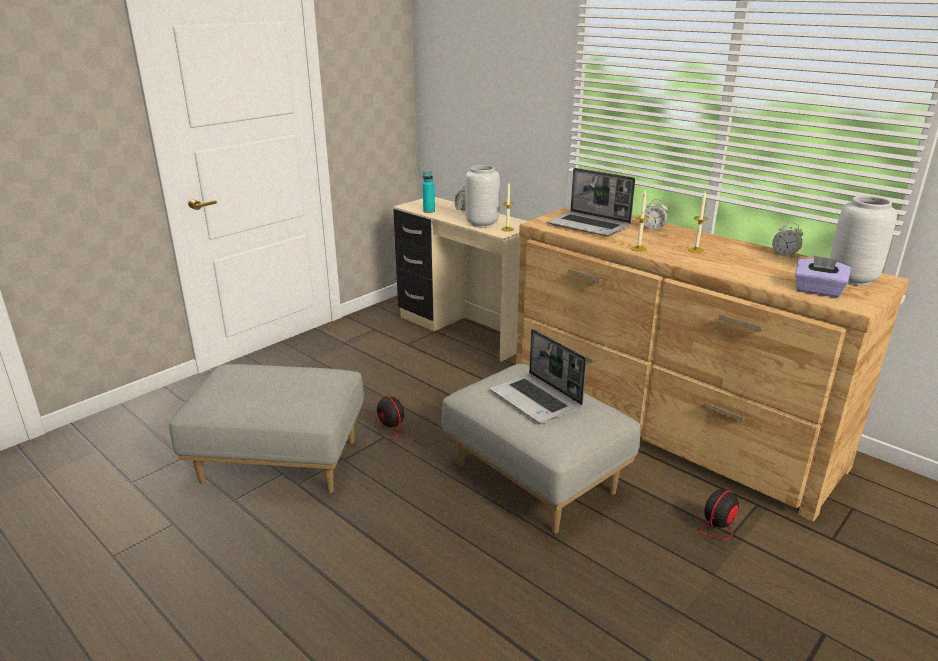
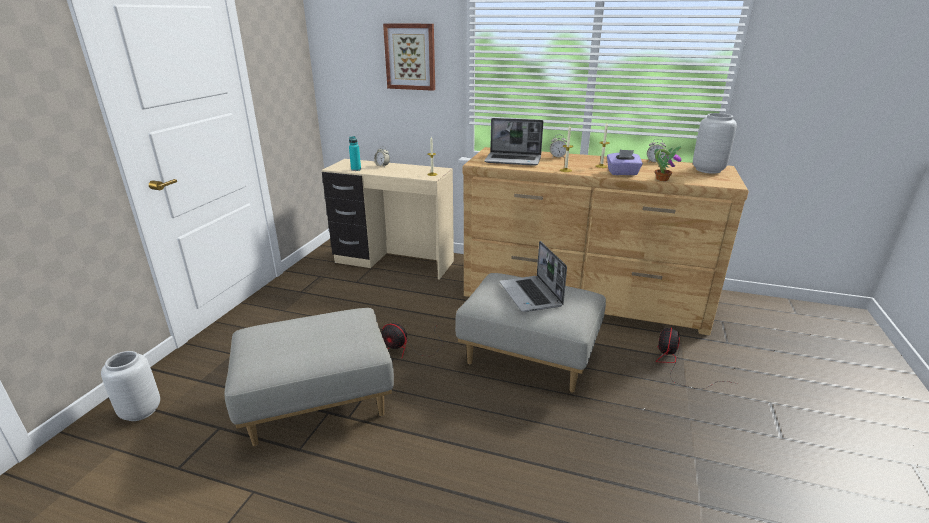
camera: 25 degrees left, 0 degrees up
grey vase [465,165,500,227] -> grey vase moved to [101,351,160,421]
laptop [490,329,586,424] -> laptop turned 45 degrees clockwise [500,241,567,312]
purple tissue box [795,256,851,298] -> purple tissue box moved to [607,150,643,175]
none -> picture [383,23,435,91]
none -> potted plant [654,146,682,181]

